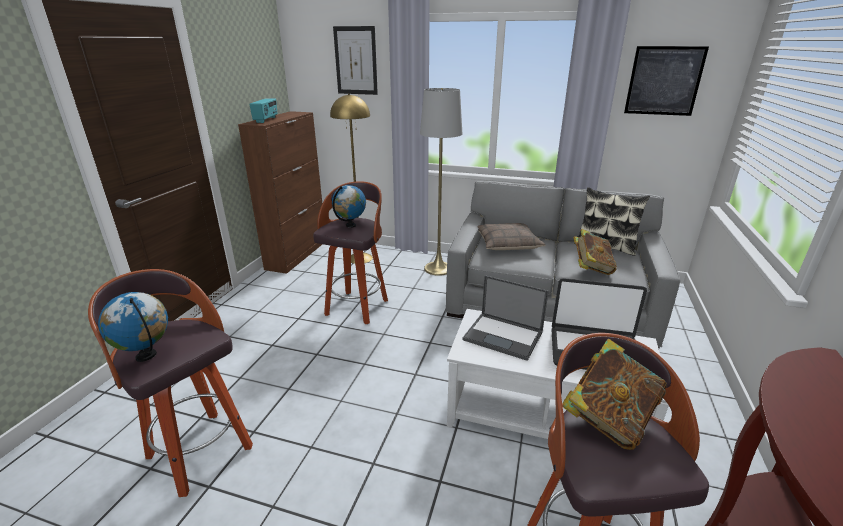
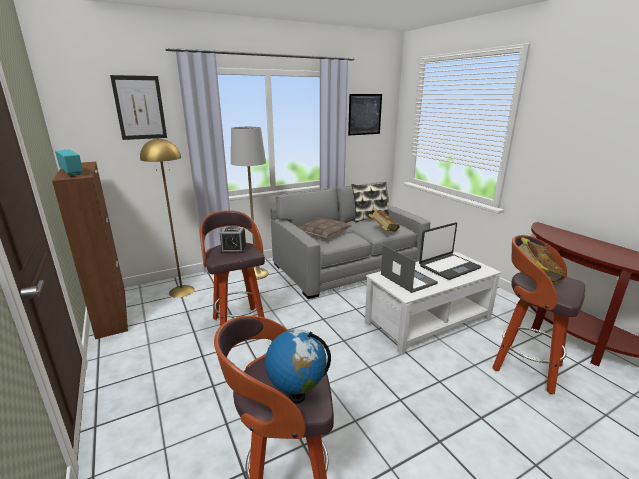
camera: 45 degrees left, 5 degrees down
globe [332,185,366,228] -> alarm clock [220,226,247,253]
laptop [462,275,549,361] -> laptop turned 105 degrees counterclockwise [381,245,438,293]

